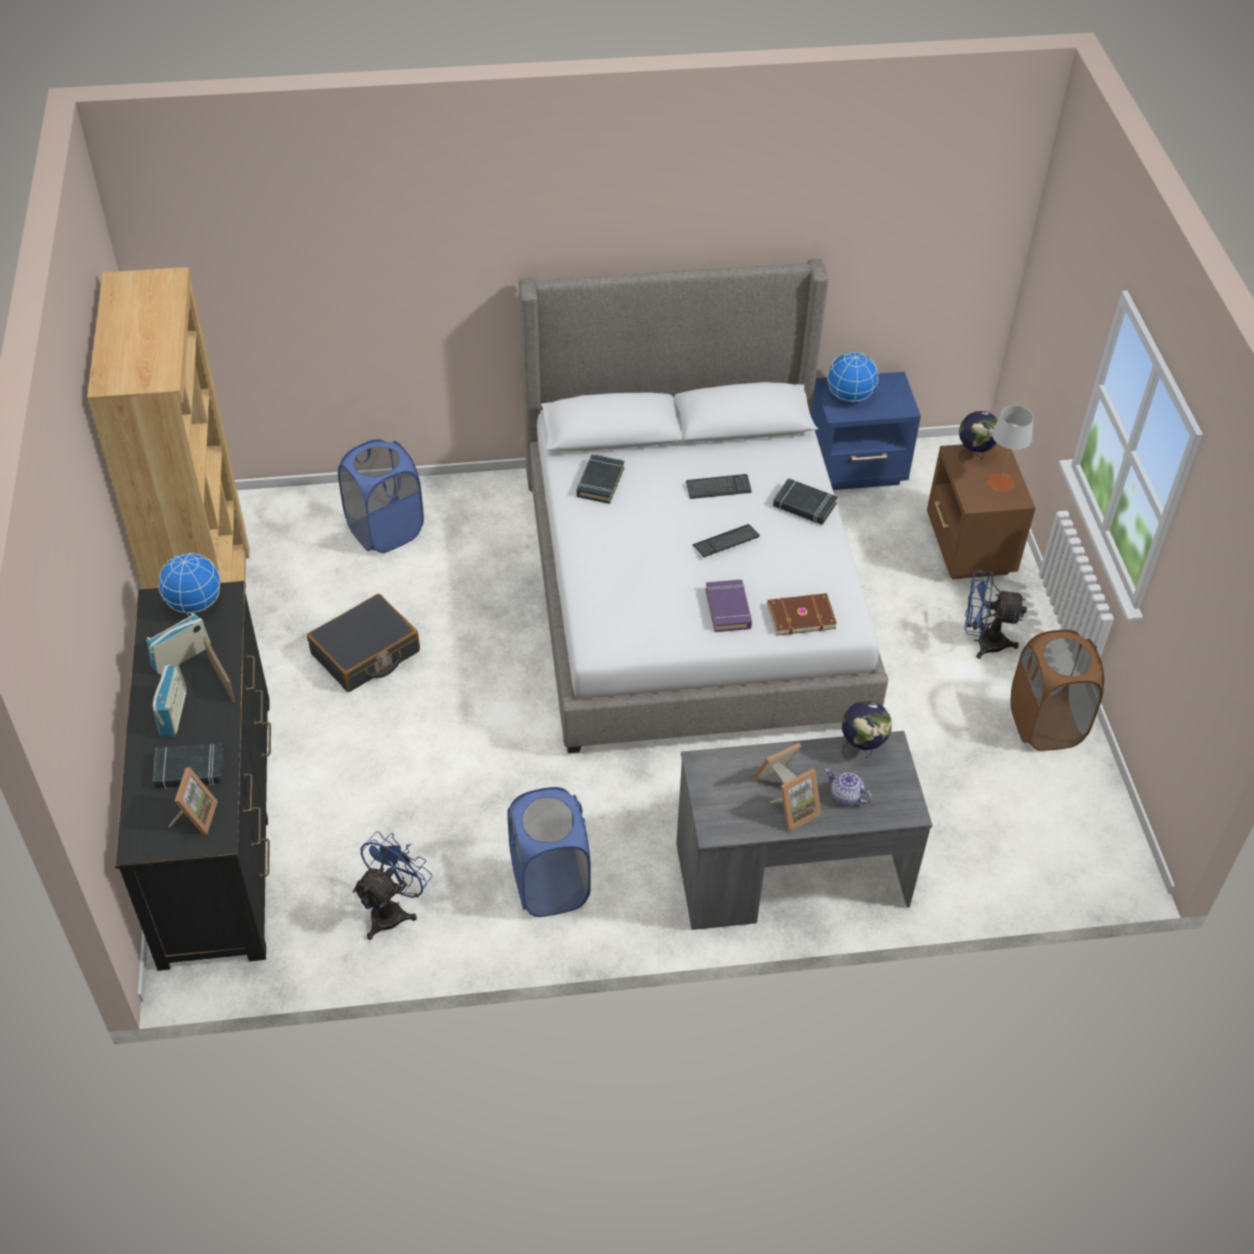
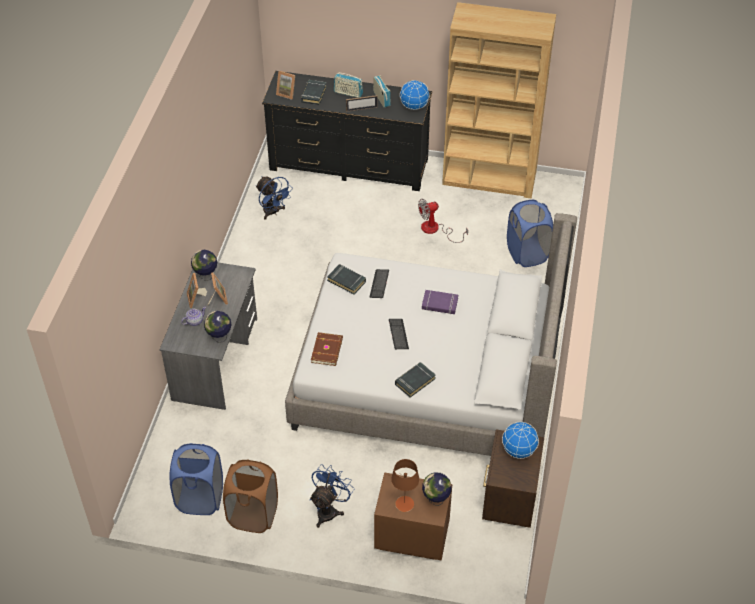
camera: 110 degrees right, 0 degrees up
black suitcase [307,594,420,692] -> fan [418,199,468,243]
blue laundry basket [507,787,591,917] -> blue laundry basket moved to [170,443,223,515]
black book [576,454,625,504] -> black book moved to [327,264,366,294]
keyboard [686,474,752,499] -> keyboard moved to [369,269,389,298]
purple book [705,580,752,632] -> purple book moved to [422,290,458,314]
blue nightstand [811,372,921,490] -> brown nightstand [482,429,544,528]
grey table lamp [987,405,1034,492] -> brown table lamp [391,459,420,512]
none -> globe [191,250,217,281]

